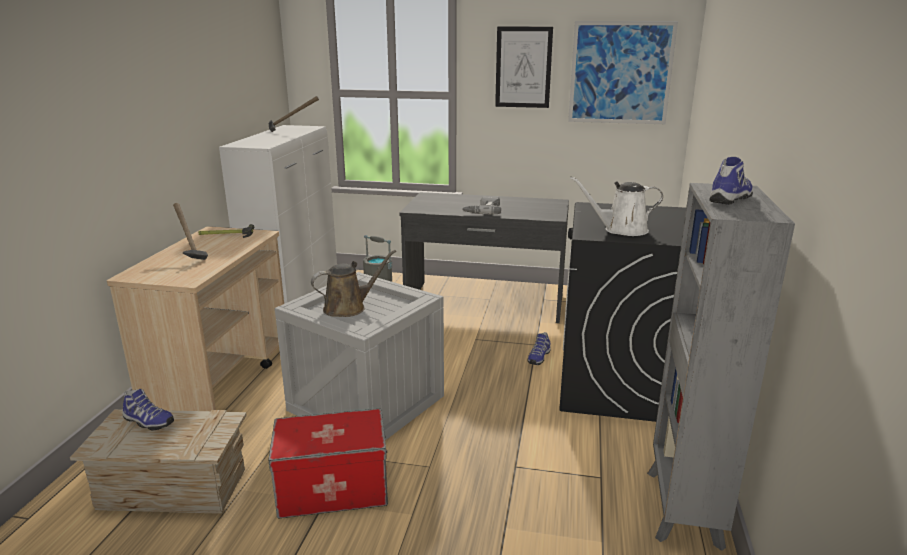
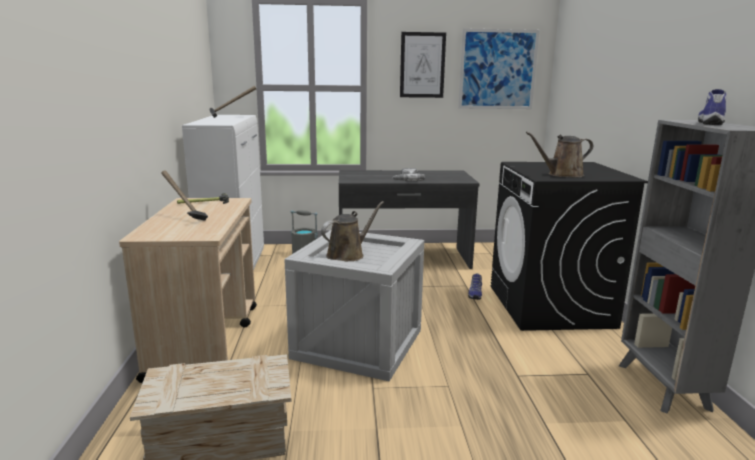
camera: 15 degrees left, 5 degrees down
shoe [122,389,174,431] -> none
storage box [268,409,388,518] -> none
white watering can [570,177,663,236] -> brown watering can [526,132,593,177]

